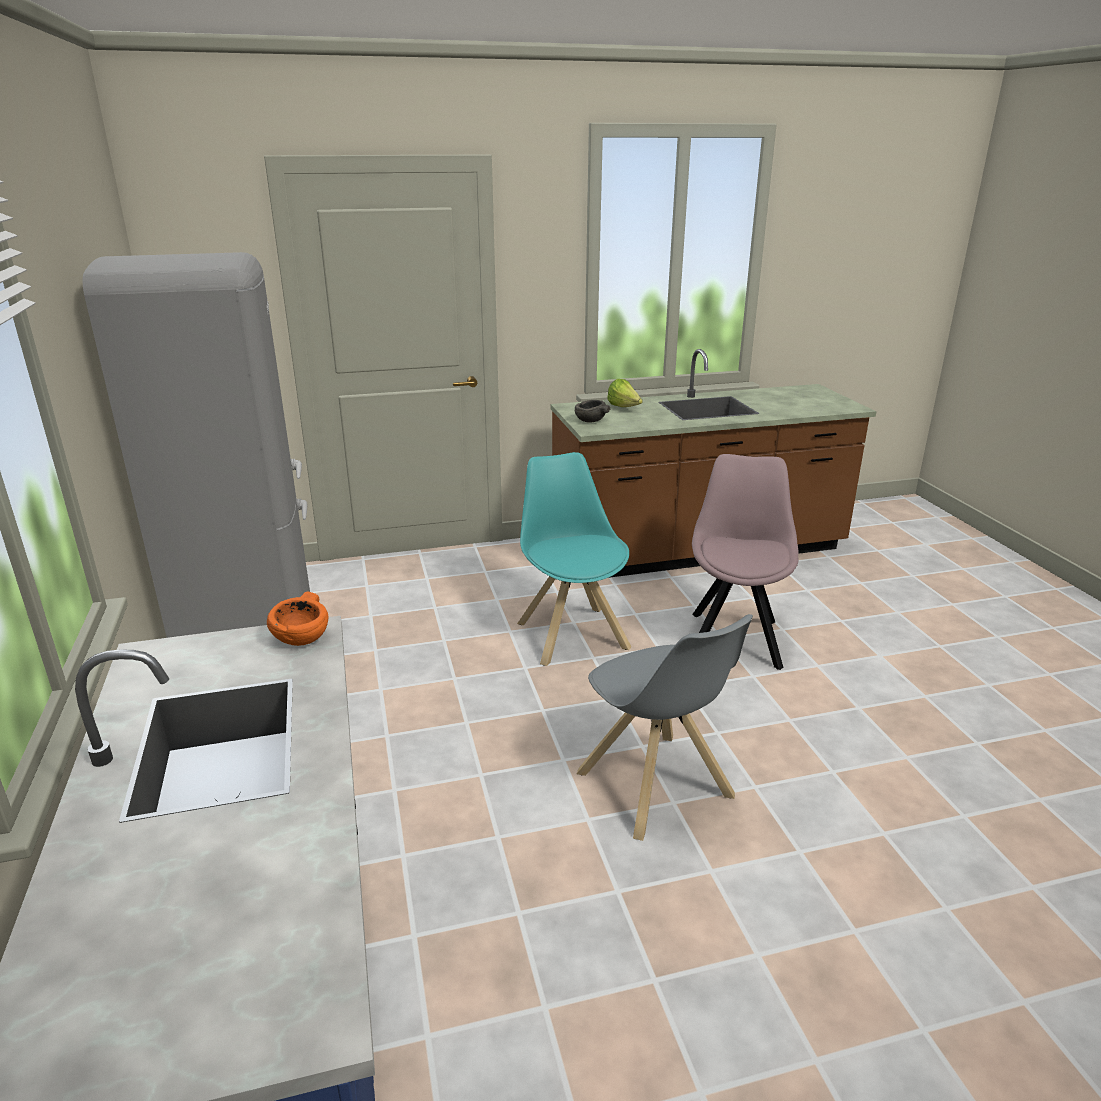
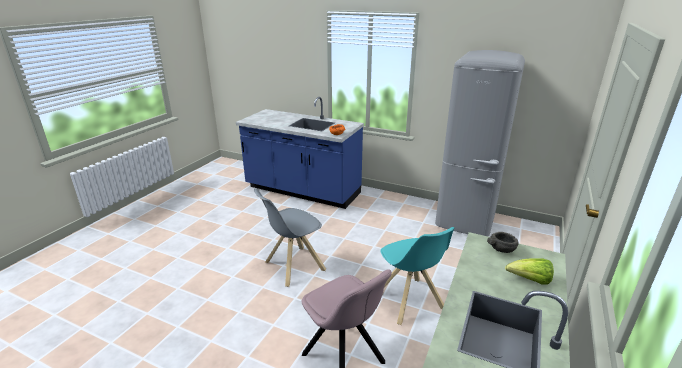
camera: 130 degrees right, 0 degrees up
turquoise chair [517,452,632,666] -> turquoise chair turned 45 degrees clockwise [380,227,454,325]
grey chair [577,614,753,841] -> grey chair turned 45 degrees counterclockwise [254,188,326,287]

